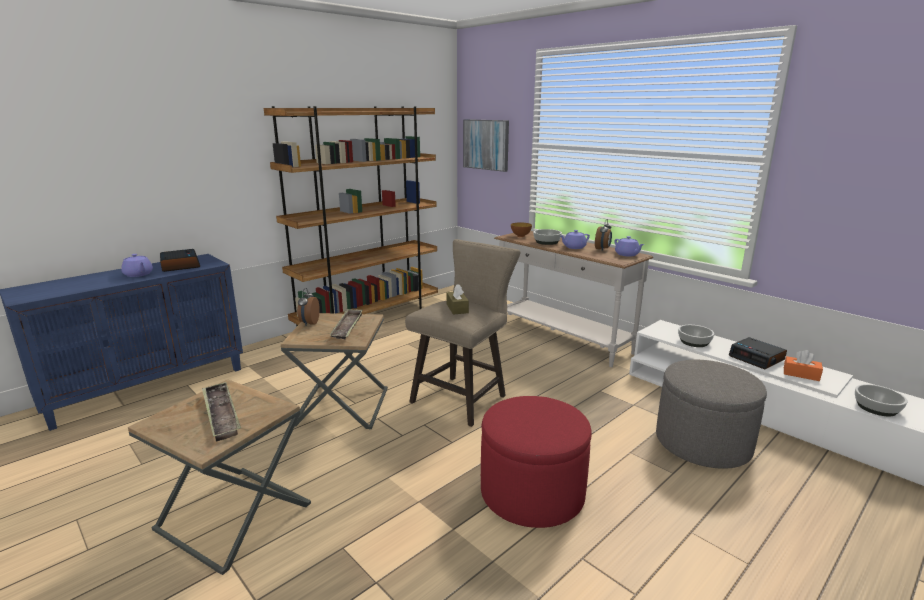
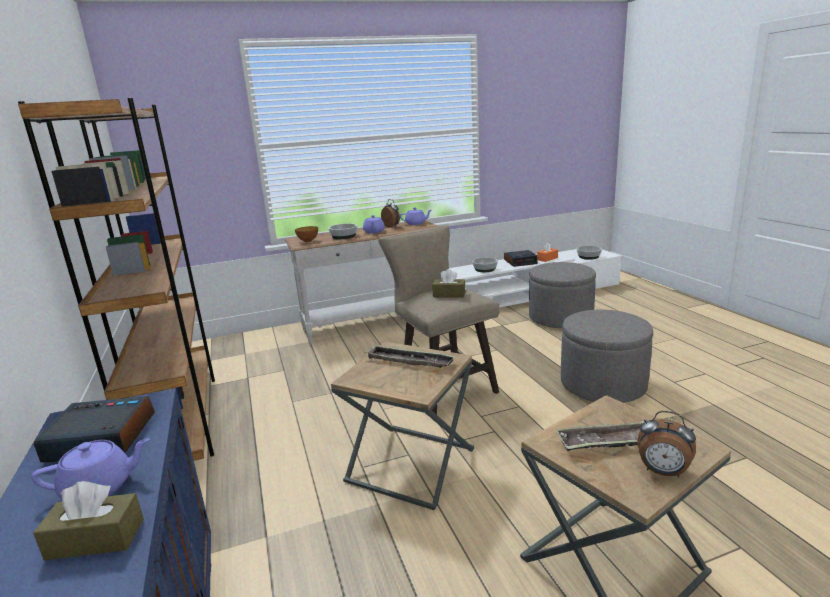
camera: 65 degrees left, 0 degrees up
alarm clock [297,288,320,326] -> alarm clock moved to [637,411,696,477]
picture [463,119,509,172] -> none
red ottoman [481,396,592,528] -> grey ottoman [561,310,653,403]
none -> brown tissue box [33,481,144,560]

